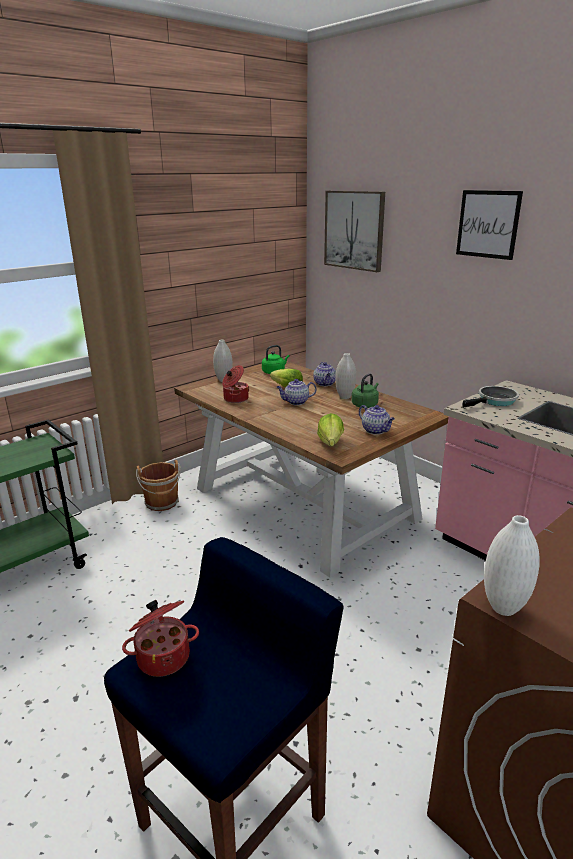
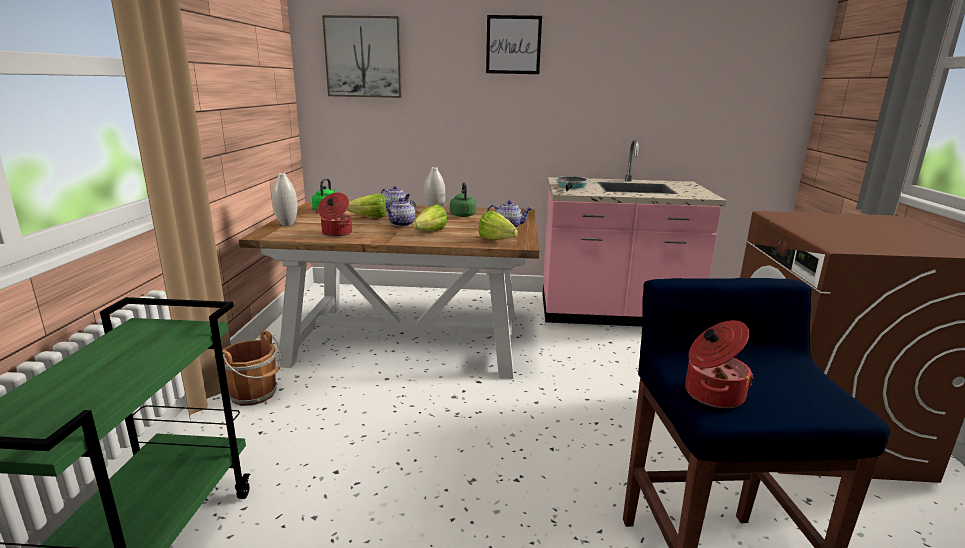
camera: 45 degrees left, 5 degrees down
white vase [484,515,540,616] -> none
none -> lettuce [413,204,448,231]

